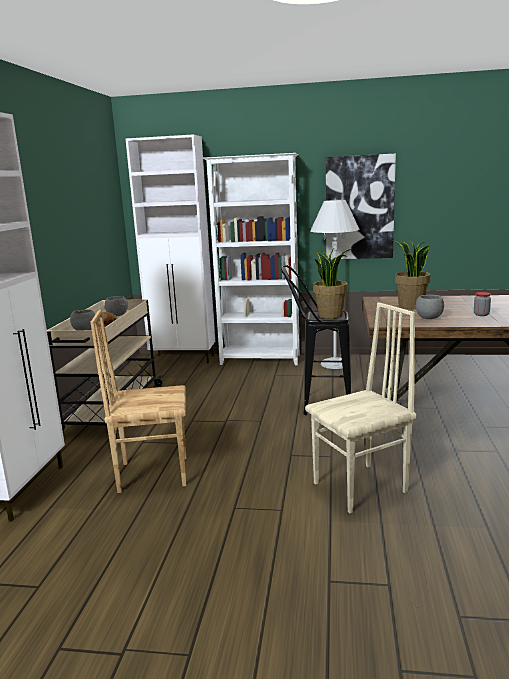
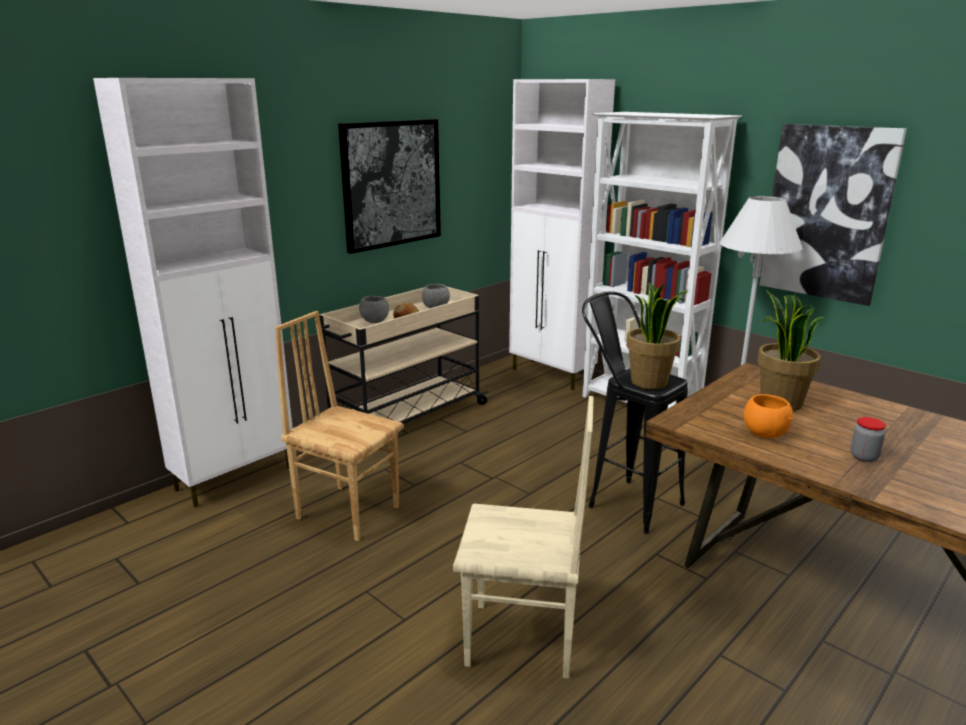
camera: 35 degrees right, 5 degrees up
grey bowl [416,295,444,319] -> orange bowl [744,394,793,438]
none -> picture [338,119,441,254]

